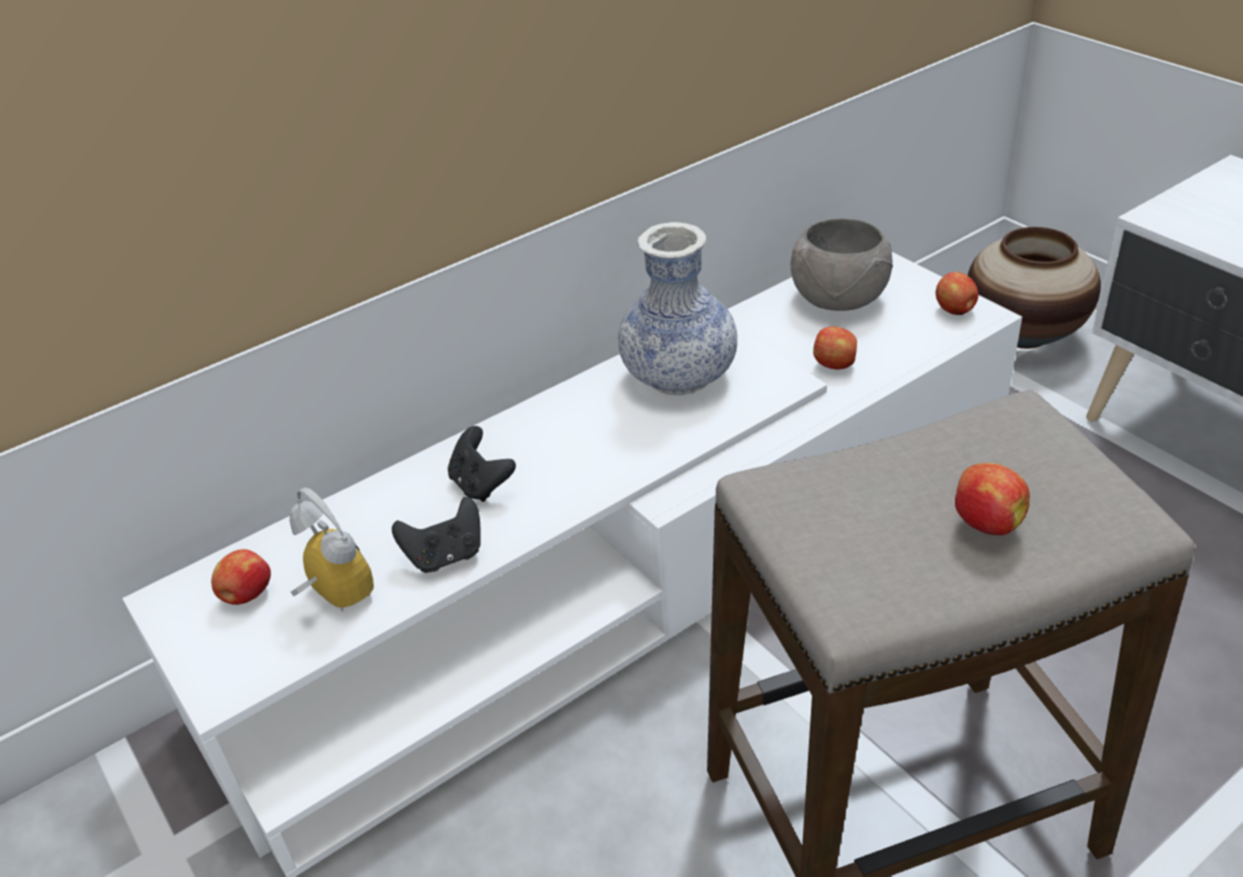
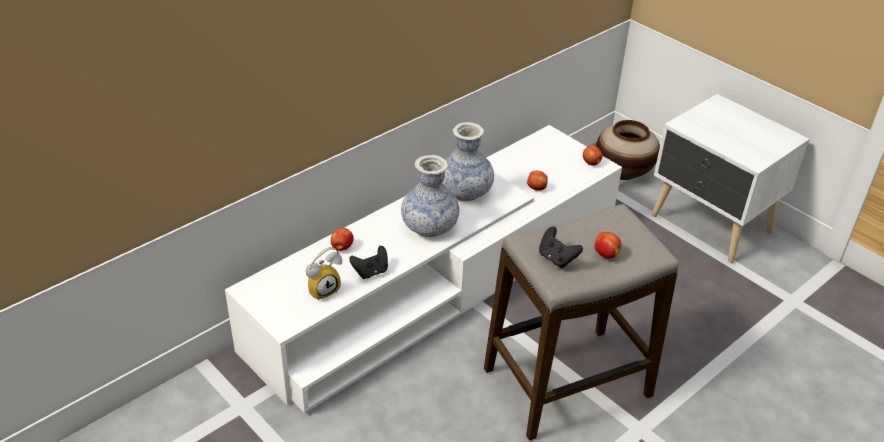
camera: 10 degrees left, 0 degrees up
apple [211,549,271,605] -> apple moved to [331,228,354,251]
alarm clock [290,487,374,611] -> alarm clock turned 105 degrees clockwise [306,247,342,301]
black game controller [448,426,516,502] -> black game controller moved to [539,227,583,268]
grey bowl [791,218,893,311] -> none
none -> vase [401,155,459,237]

